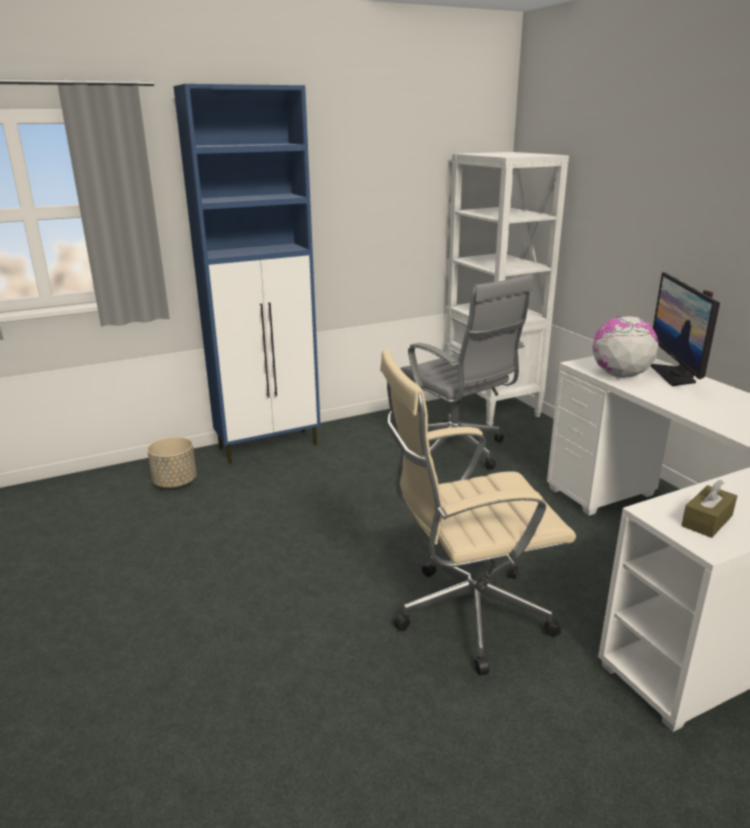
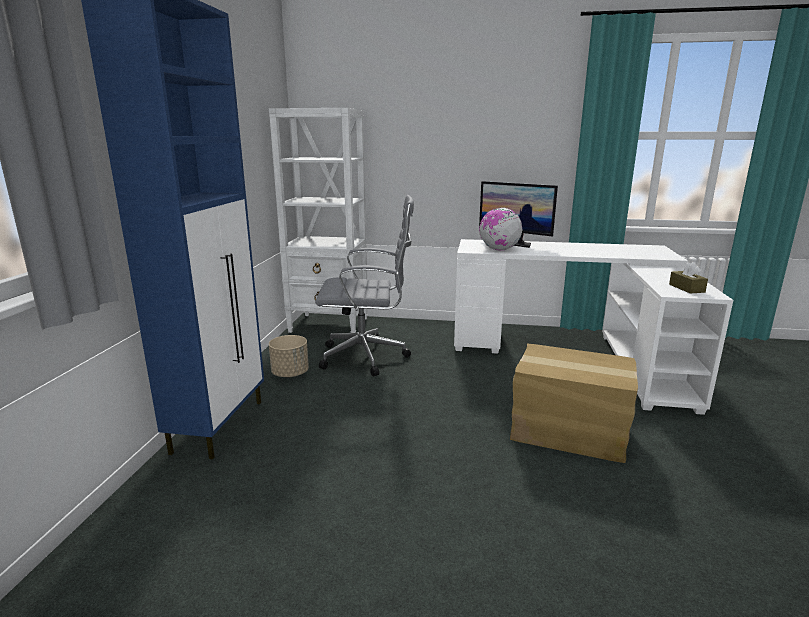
camera: 55 degrees left, 5 degrees down
beige planter [147,437,197,488] -> beige planter moved to [269,335,309,378]
beige office chair [380,349,576,676] -> cardboard box [510,343,638,463]

